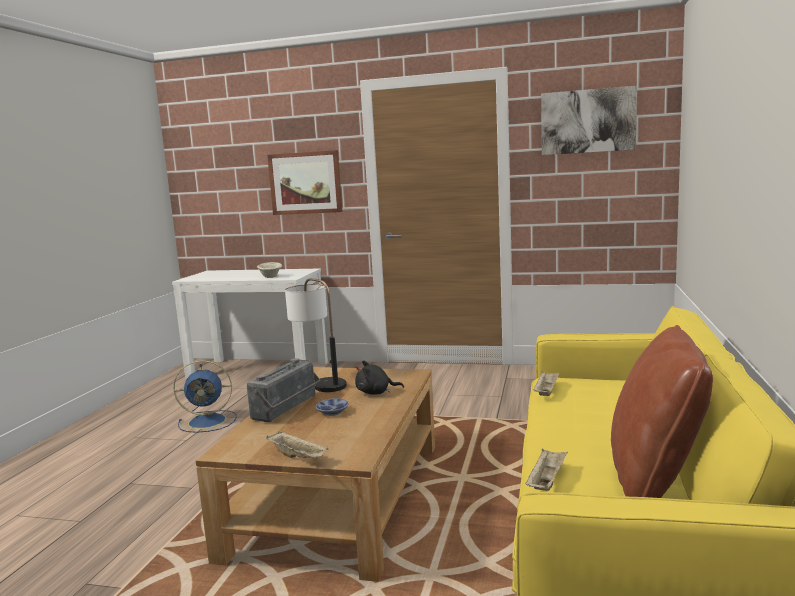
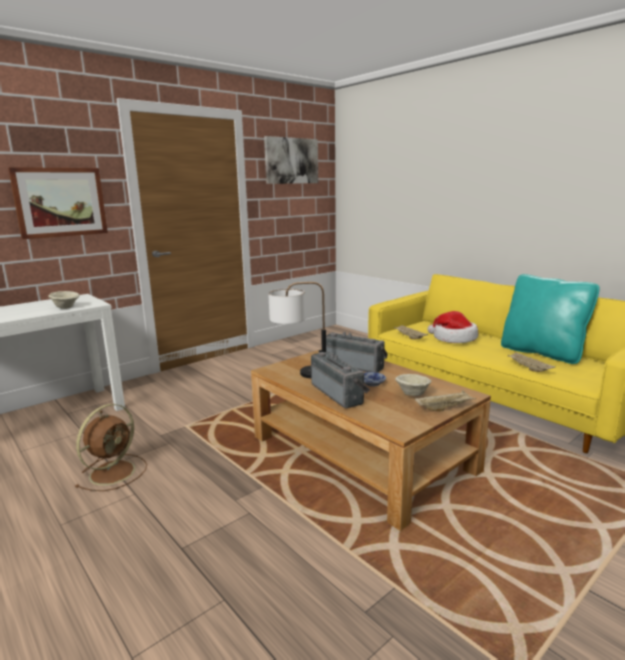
camera: 55 degrees left, 5 degrees up
blue fan [174,360,237,433] -> brown fan [75,404,147,491]
black plush toy [355,360,404,395] -> radio [326,332,388,373]
brown pillow [611,325,713,498] -> turquoise pillow [501,274,600,364]
none -> beige bowl [395,374,431,396]
none -> hat [428,311,478,343]

